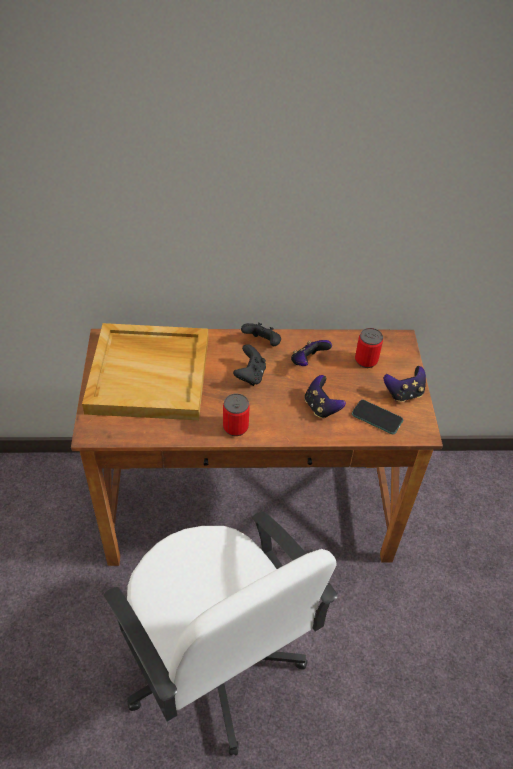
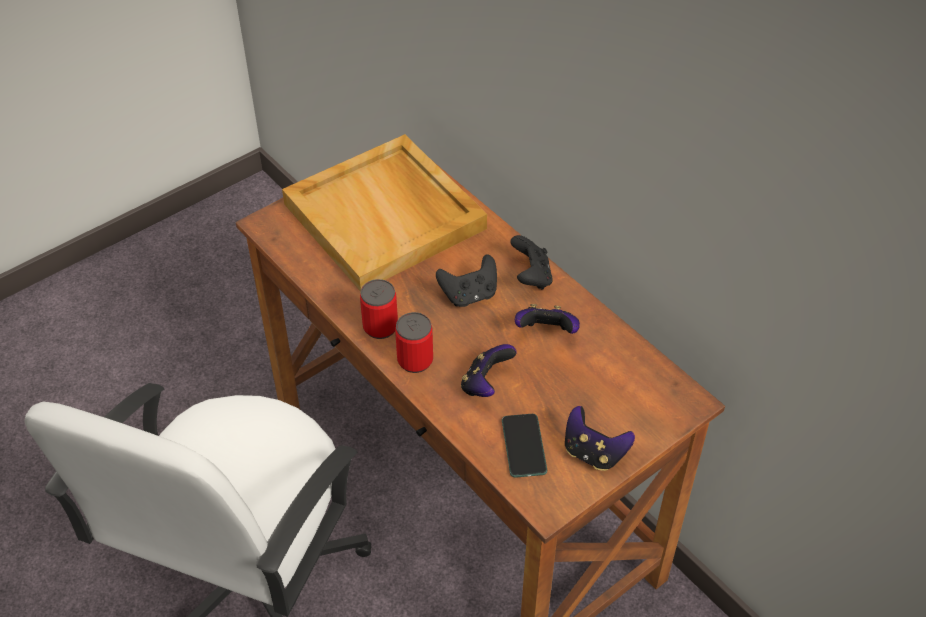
camera: 55 degrees right, 0 degrees up
can [355,328,383,368] -> can moved to [395,312,433,373]

